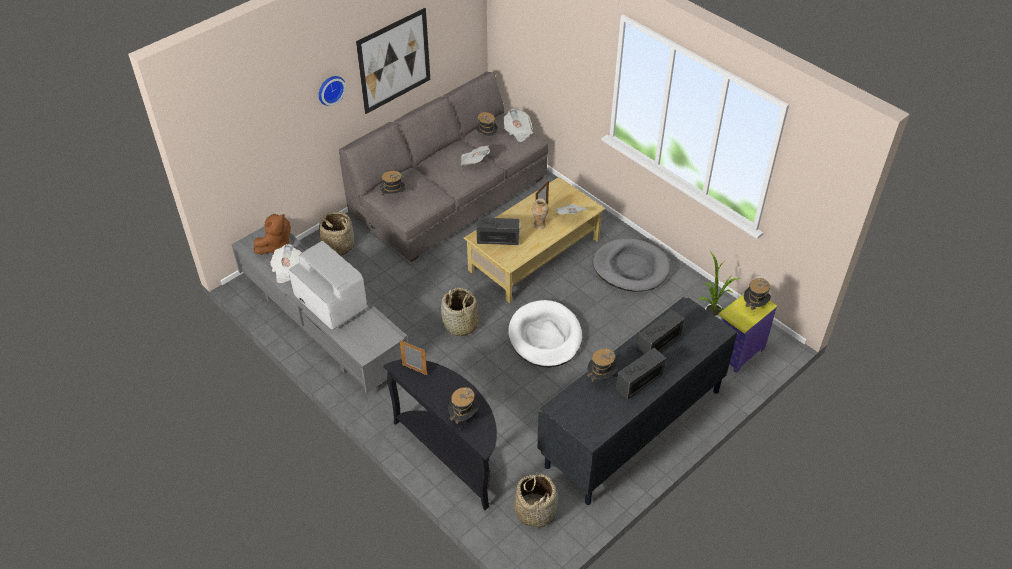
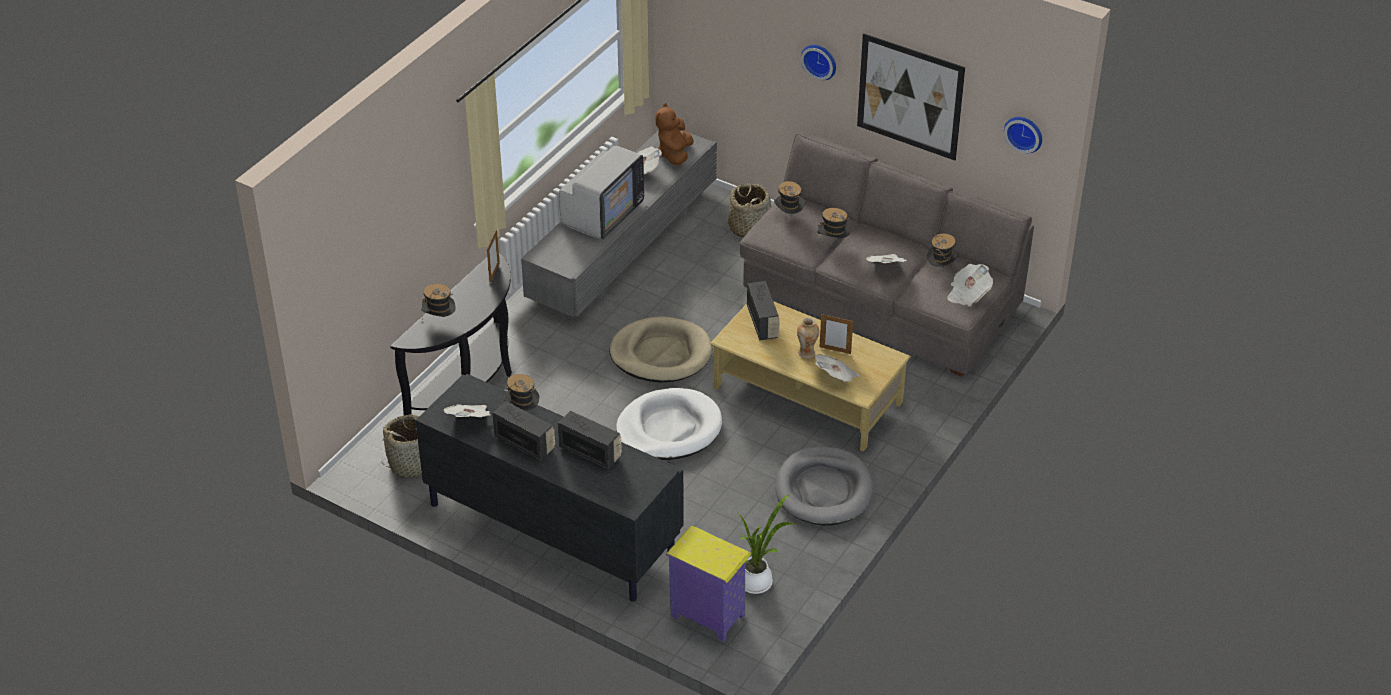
camera: 75 degrees right, 5 degrees down
brown plush toy [254,214,291,255] -> brown plush toy turned 75 degrees clockwise [655,103,694,166]
basket [441,287,479,336] -> beige dog bed [610,316,712,382]
hat [744,278,771,316] -> hat moved to [817,208,850,239]
none -> newspaper [443,404,490,417]
none -> wall clock [1004,117,1042,154]

